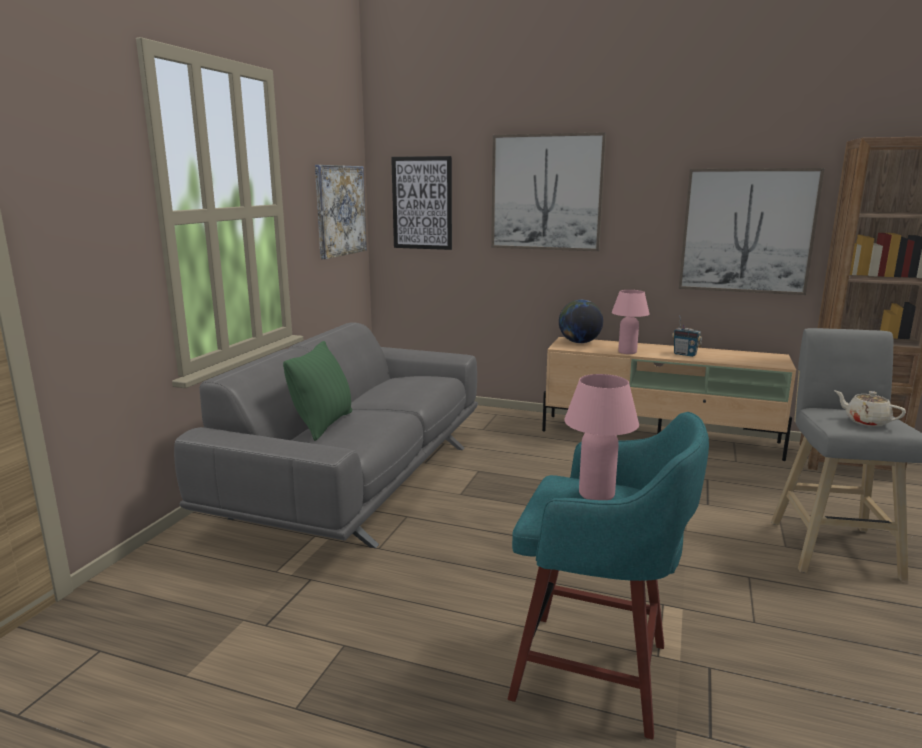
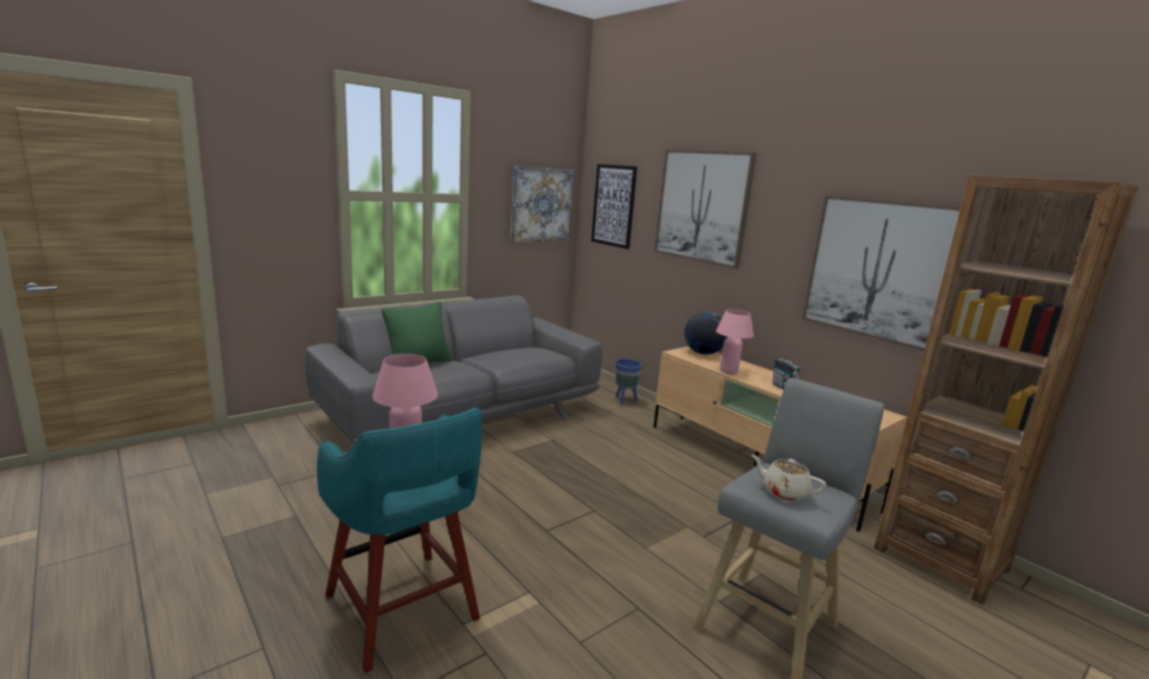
camera: 30 degrees right, 0 degrees up
beige teapot [835,391,906,427] -> beige teapot turned 45 degrees counterclockwise [751,455,826,501]
none -> blue planter [615,359,642,405]

